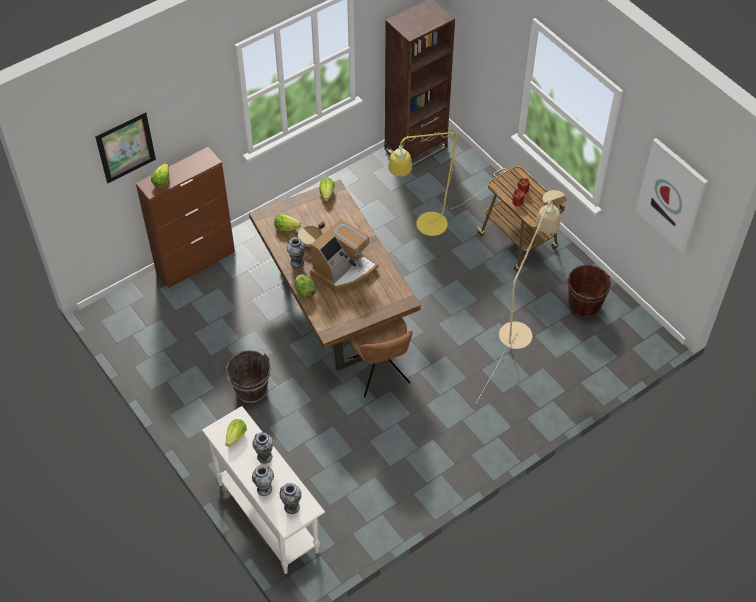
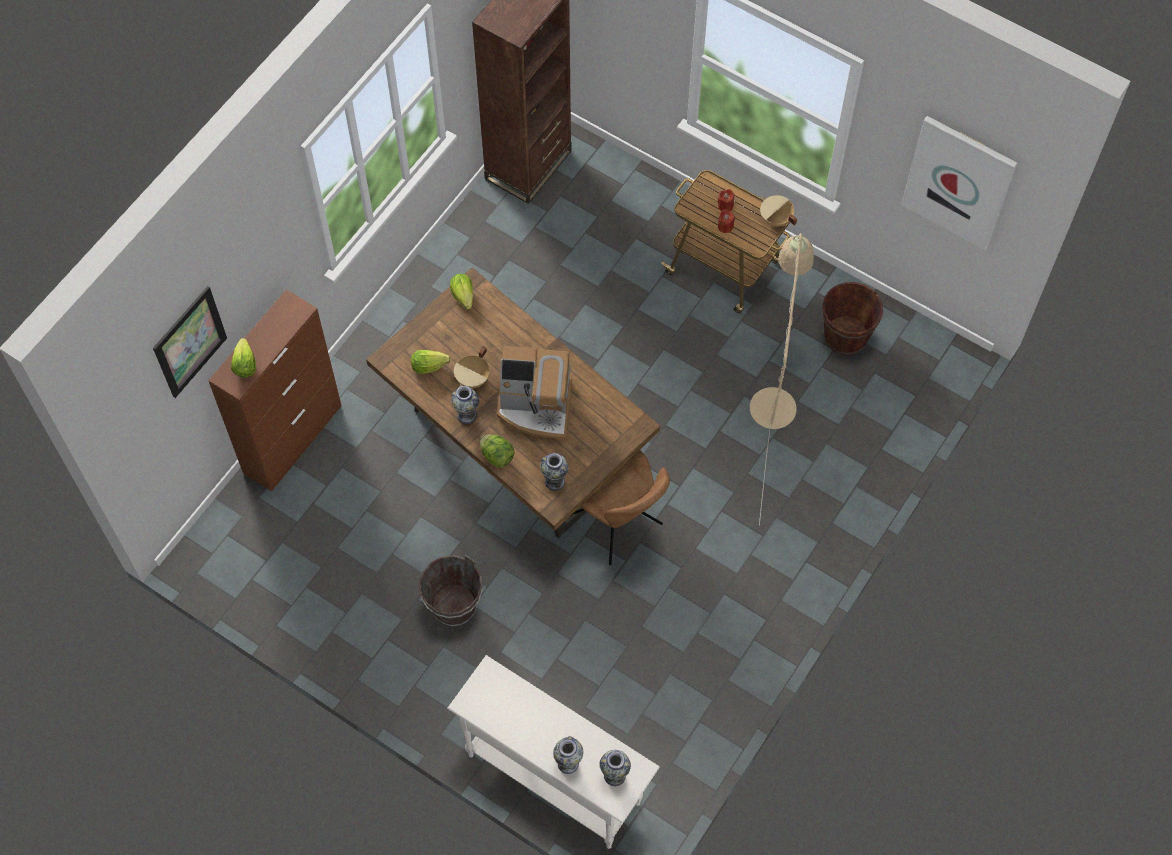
camera: 20 degrees left, 10 degrees up
lettuce [225,419,247,447] -> none
vase [252,432,274,464] -> vase moved to [540,453,568,491]
coffee machine [310,219,379,291] -> coffee machine turned 75 degrees clockwise [497,346,572,440]
yellow floor lamp [388,132,488,236] -> none

